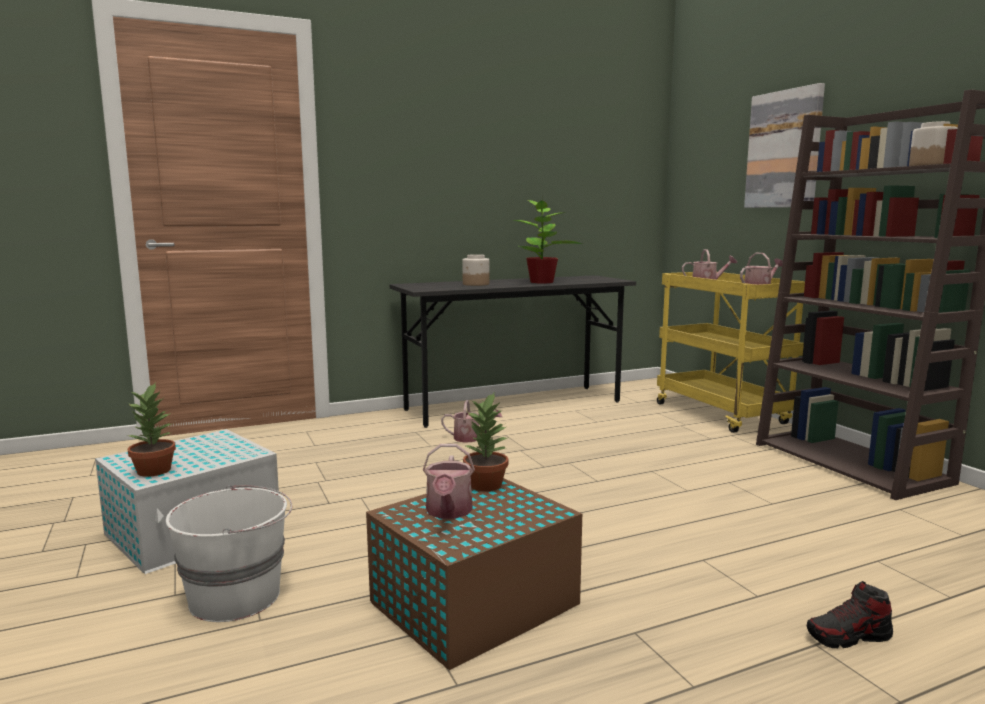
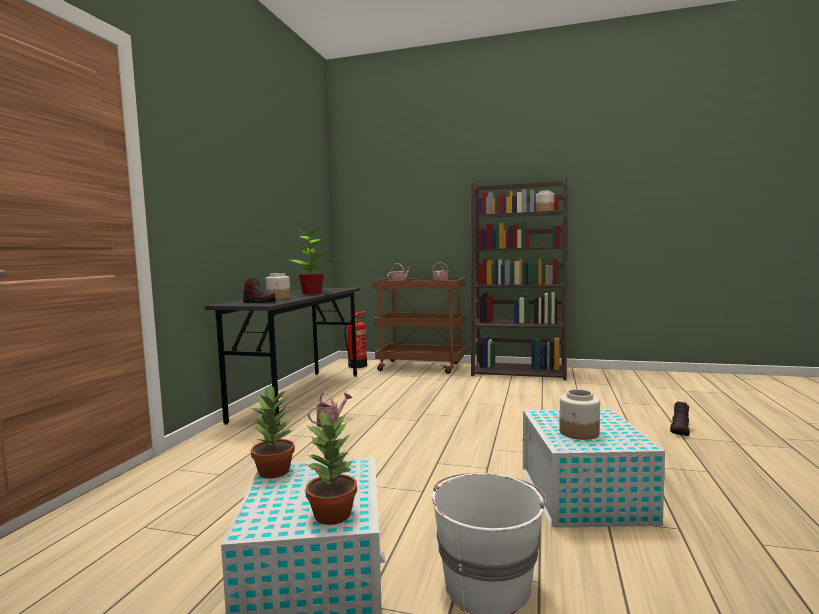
camera: 50 degrees left, 5 degrees down
brown storage box [366,478,582,670] -> white storage box [522,408,665,528]
watering can [423,444,475,519] -> jar [559,389,600,440]
potted plant [463,393,509,491] -> potted plant moved to [251,385,295,478]
yellow cart [657,272,805,433] -> brown cart [373,278,466,374]
picture [744,83,825,208] -> none
none -> shoe [243,277,276,303]
none -> fire extinguisher [344,311,367,368]

